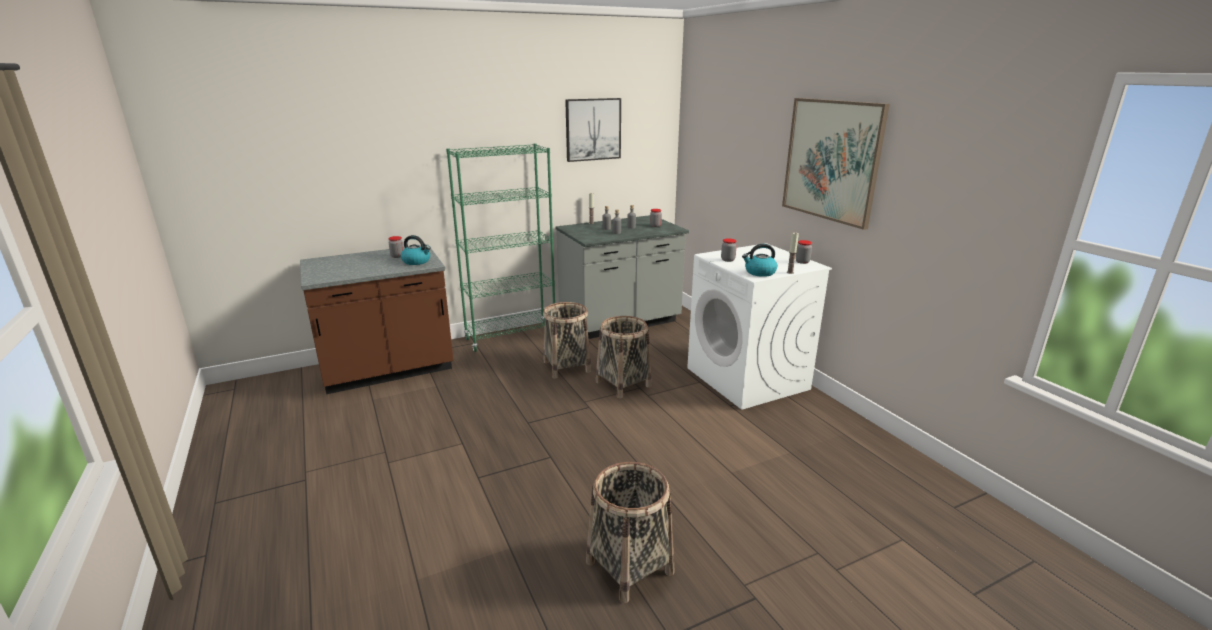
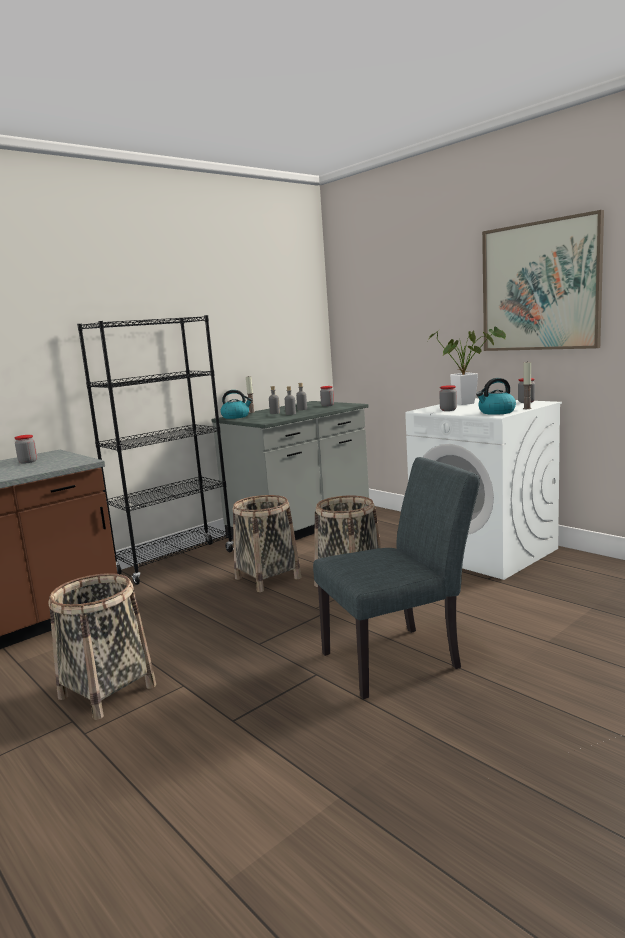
camera: 15 degrees left, 10 degrees down
kettle [401,235,431,265] -> kettle moved to [220,390,252,419]
green bookcase [446,143,555,352] -> black bookcase [77,315,233,585]
picture [565,98,621,162] -> none
basket [586,462,674,604] -> basket moved to [48,573,156,720]
none -> grey chair [313,457,480,699]
none -> potted plant [428,327,506,405]

